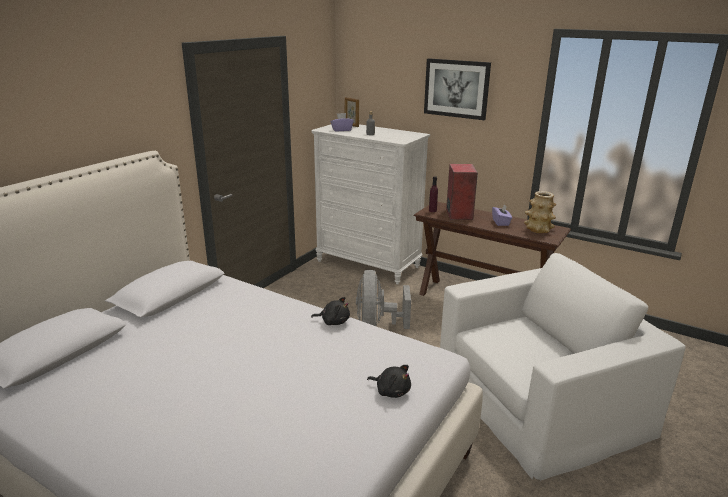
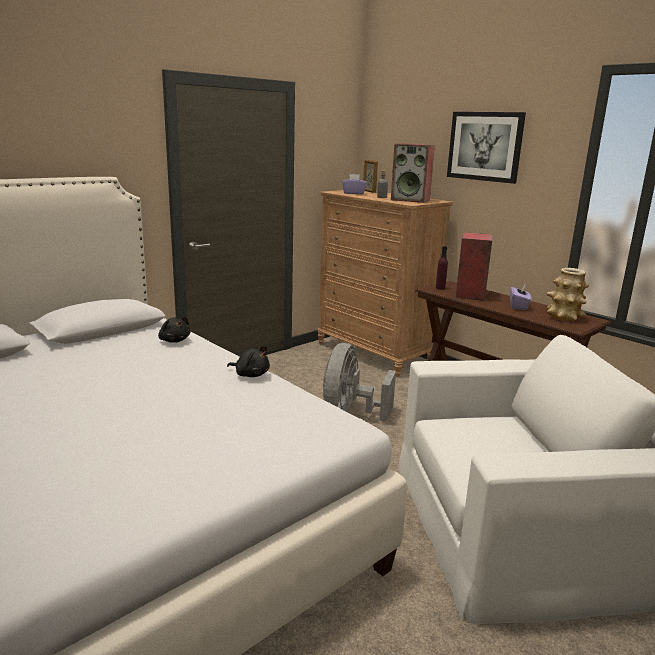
camera: 15 degrees right, 5 degrees down
white dresser [311,124,430,284] -> brown dresser [317,190,453,377]
black plush toy [367,365,411,398] -> black plush toy moved to [158,317,190,343]
none -> speaker [391,143,435,203]

